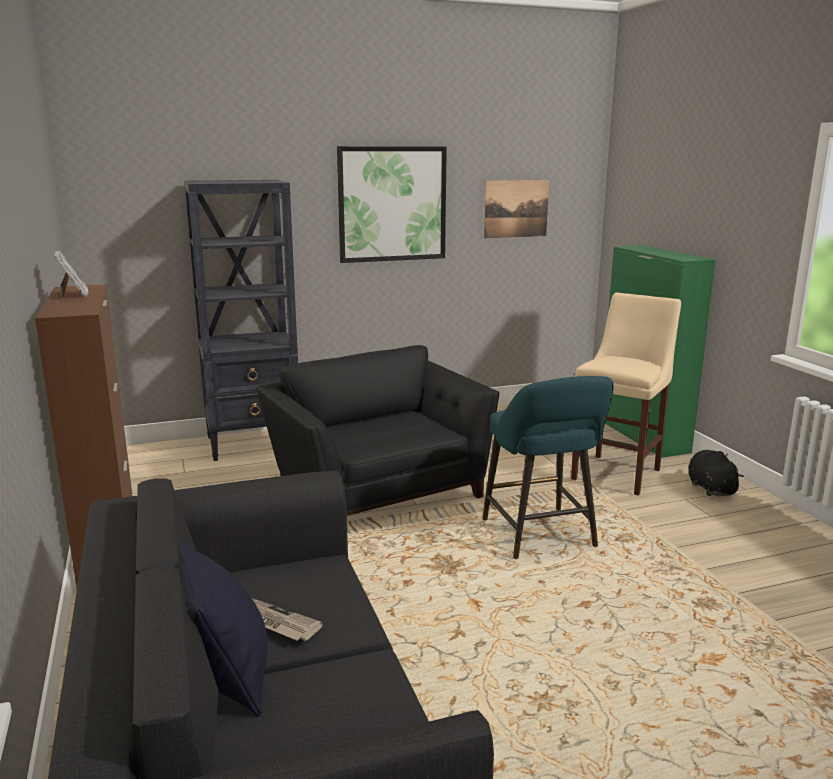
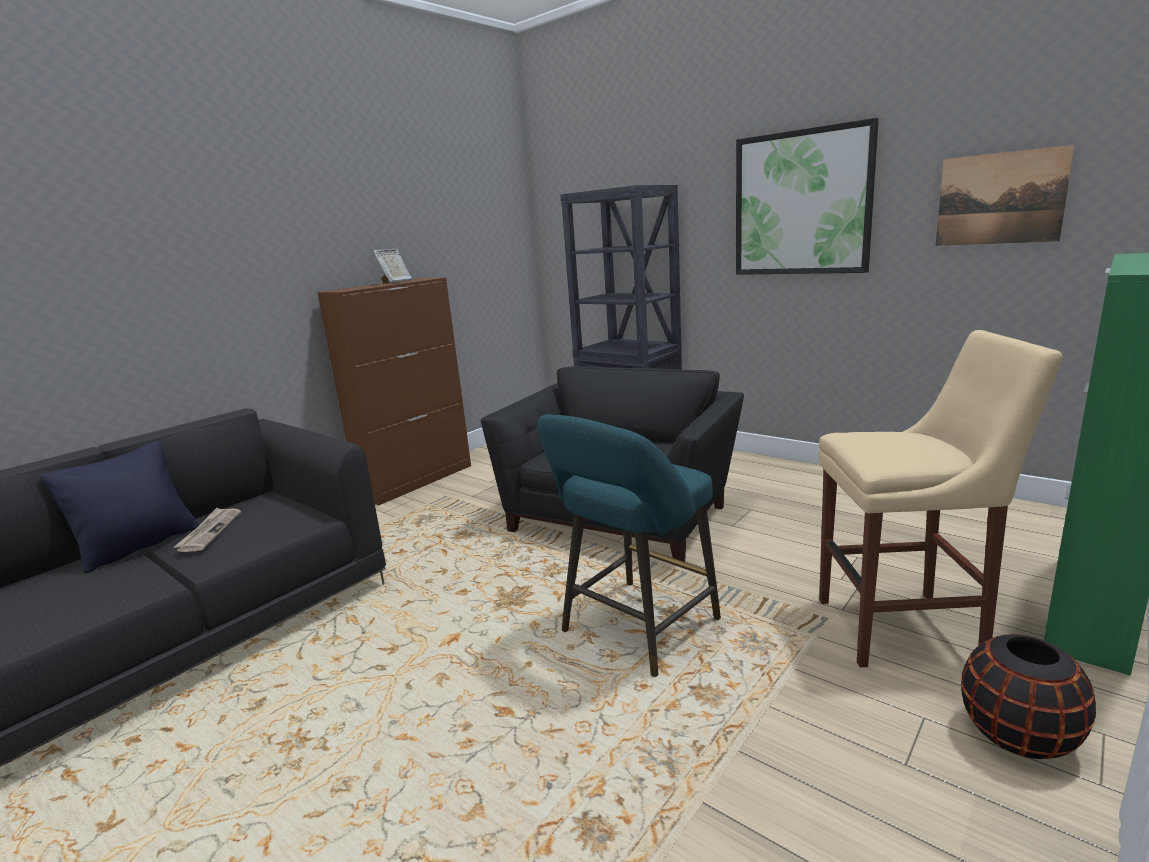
camera: 60 degrees right, 0 degrees up
black plush toy [688,450,744,496] -> black vase [961,634,1096,759]

